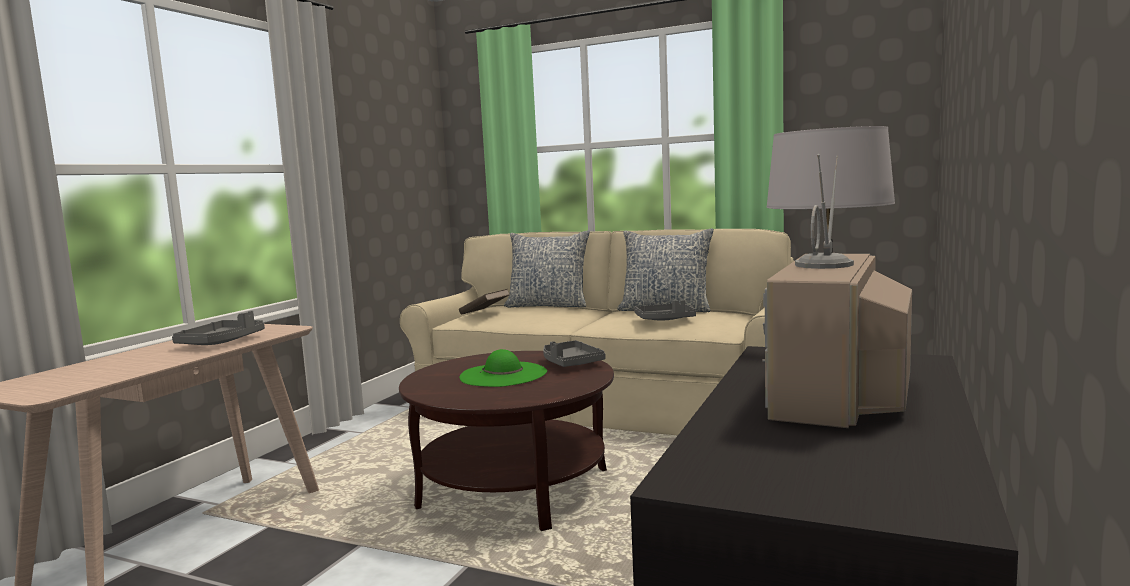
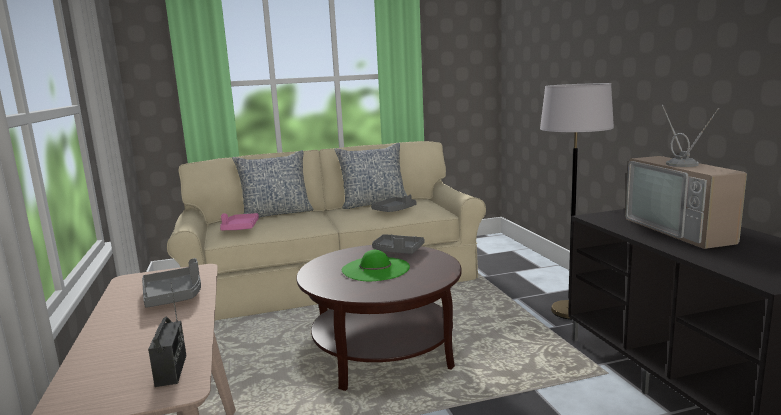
camera: 40 degrees left, 5 degrees up
brown book [459,289,509,315] -> pink tray [220,213,259,231]
none -> radio [148,282,186,387]

